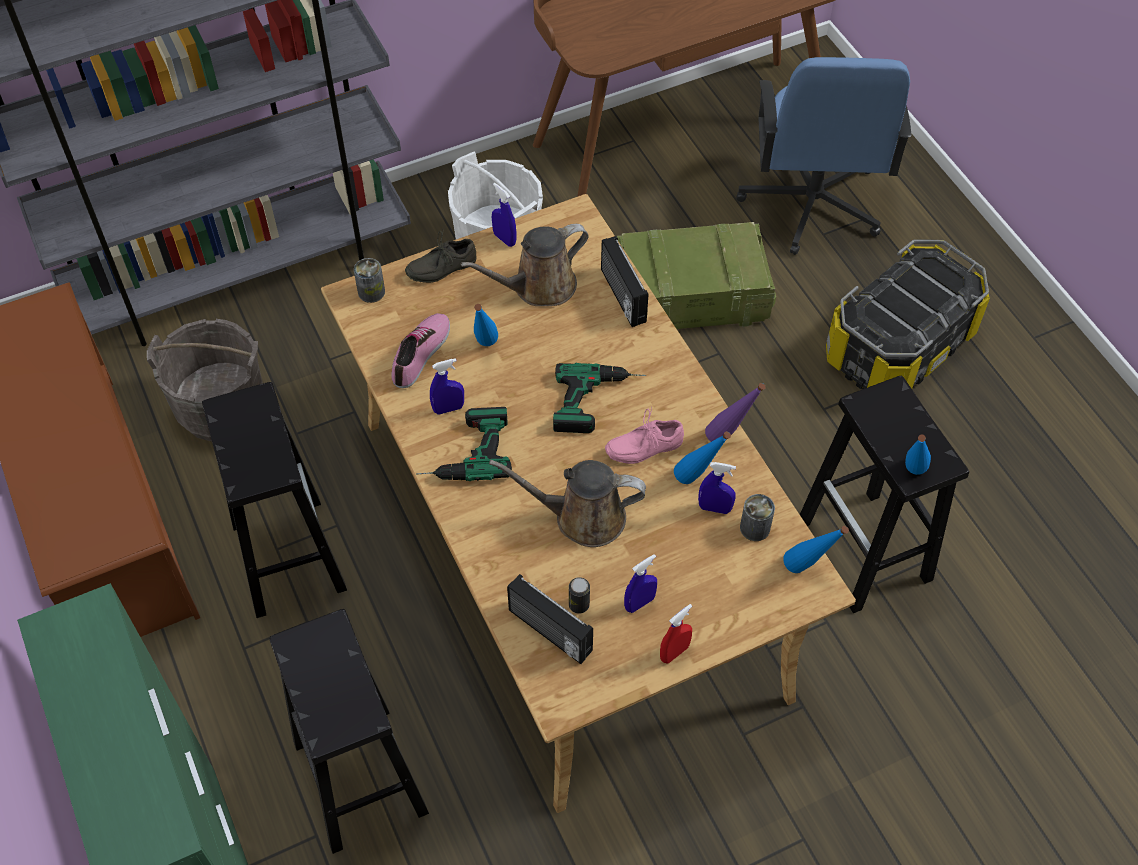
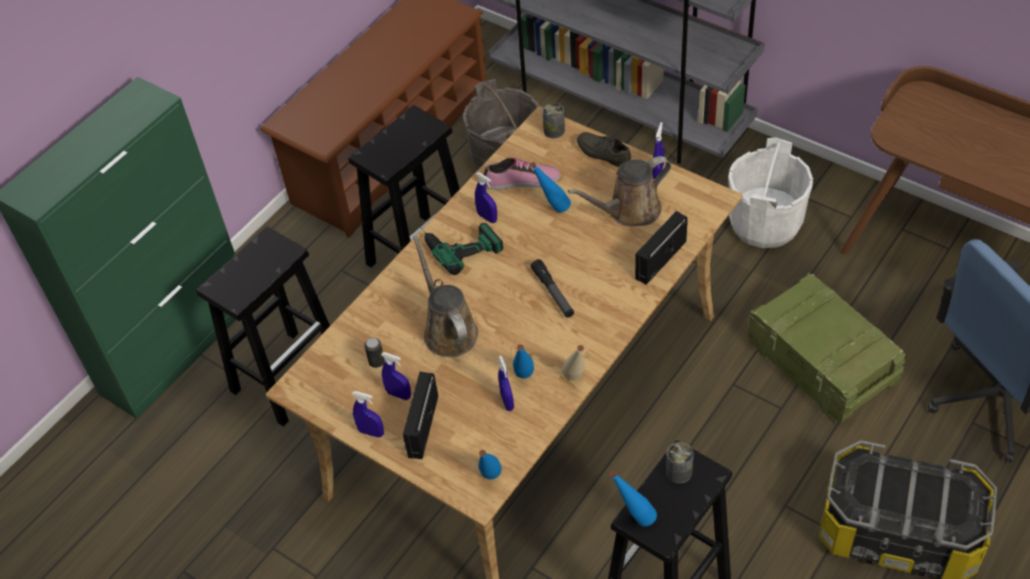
camera: 65 degrees right, 5 degrees down
brown watering can [461,224,588,306] -> brown watering can turned 60 degrees counterclockwise [568,156,671,227]
radio [507,574,593,664] -> radio moved to [403,372,438,459]
power drill [553,363,646,433] -> flashlight [531,259,574,318]
pink shoe [605,407,684,464] -> none
red spray bottle [660,604,692,664] -> blue spray bottle [352,391,384,438]
purple bottle [705,383,766,442] -> beige bottle [562,345,585,381]
can [740,494,775,541] -> can moved to [666,442,694,484]

